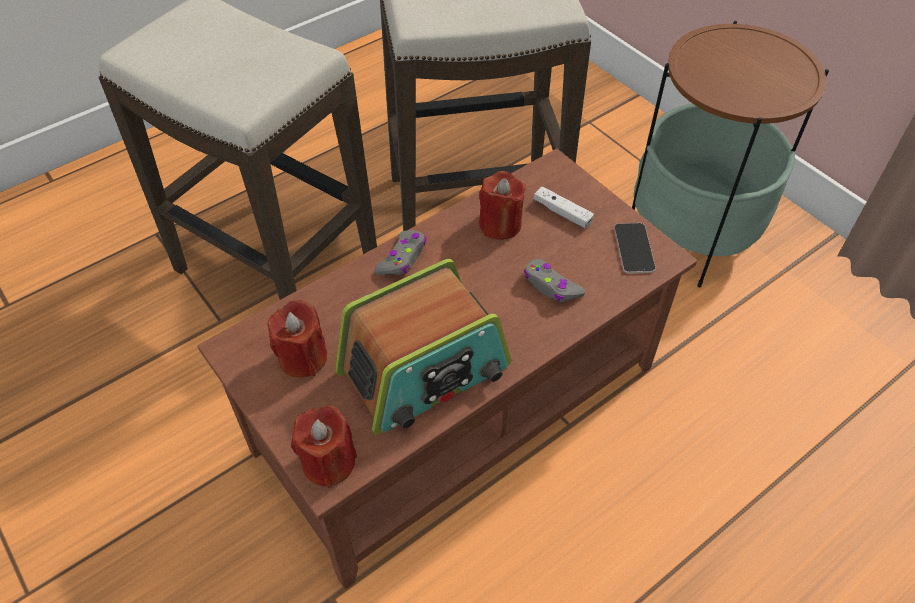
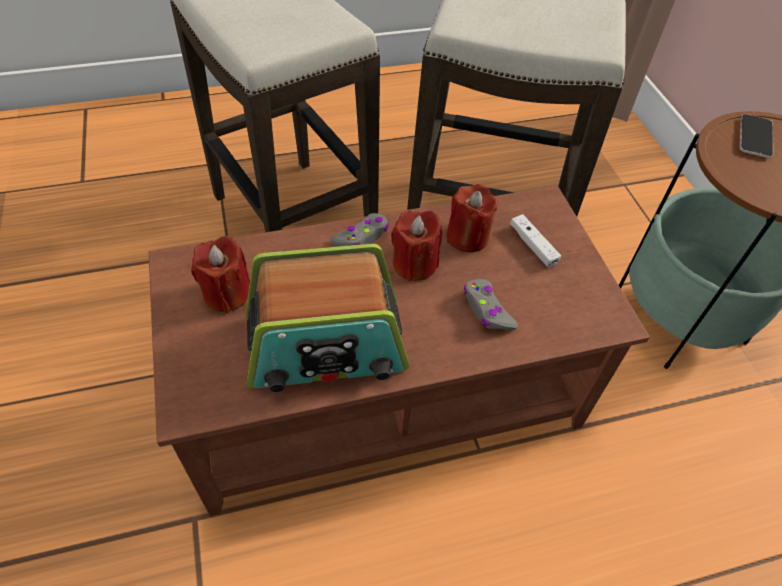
camera: 20 degrees right, 0 degrees up
red candle [291,405,357,488] -> red candle moved to [391,211,442,282]
phone [614,223,656,274] -> phone moved to [740,114,773,158]

